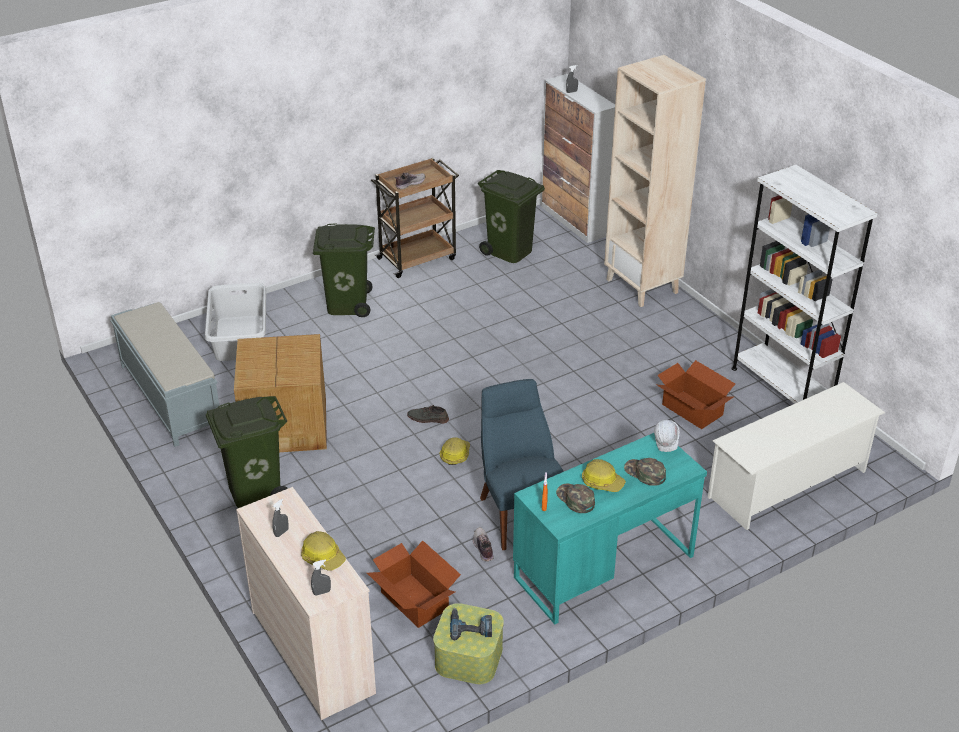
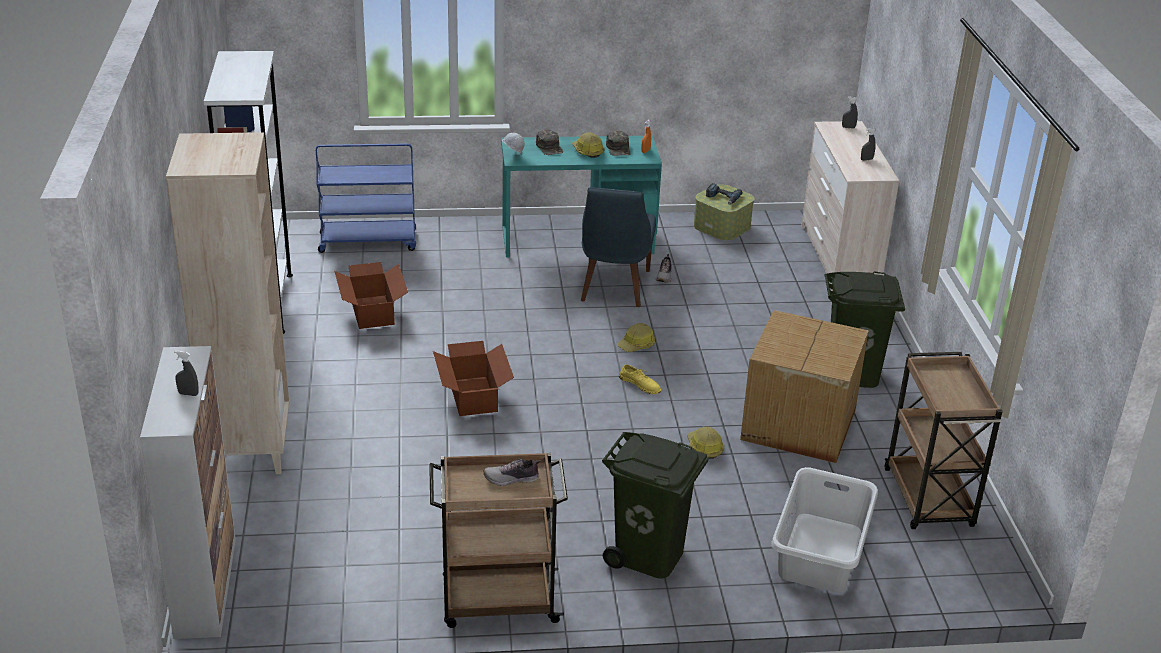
camera: 155 degrees left, 5 degrees down
grey bench [110,302,219,447] -> brown cart [885,352,1003,529]
hard hat [301,531,346,571] -> hard hat moved to [687,427,724,459]
cardboard box [367,541,461,628] -> cardboard box moved to [433,341,514,416]
grey shoe [407,405,449,423] -> yellow shoe [619,364,661,394]
green trash can [478,170,545,263] -> none
white shoe rack [707,382,885,530] -> blue cart [316,144,416,253]

